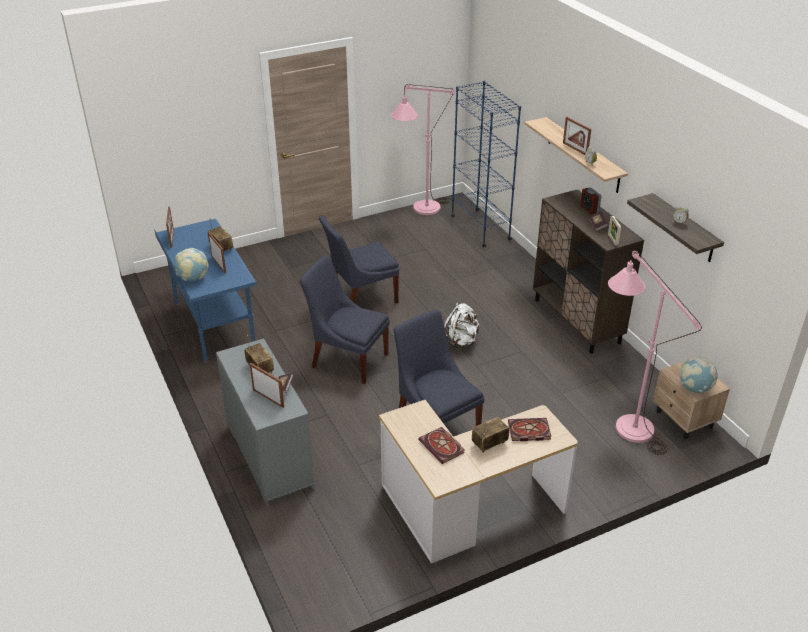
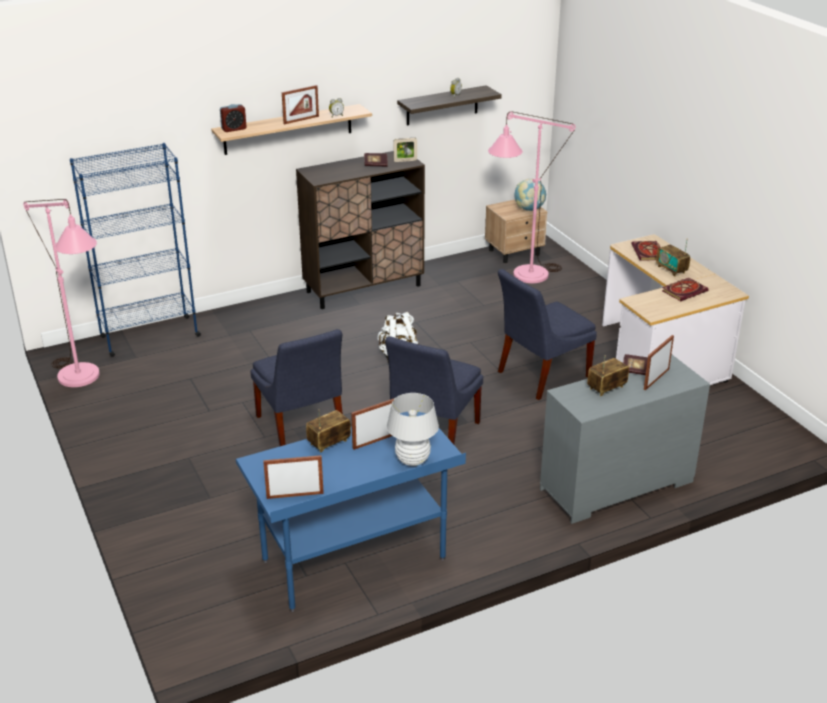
camera: 90 degrees left, 5 degrees down
globe [174,248,209,281] -> white table lamp [387,393,439,466]
alarm clock [580,187,602,214] -> alarm clock moved to [220,104,247,132]

